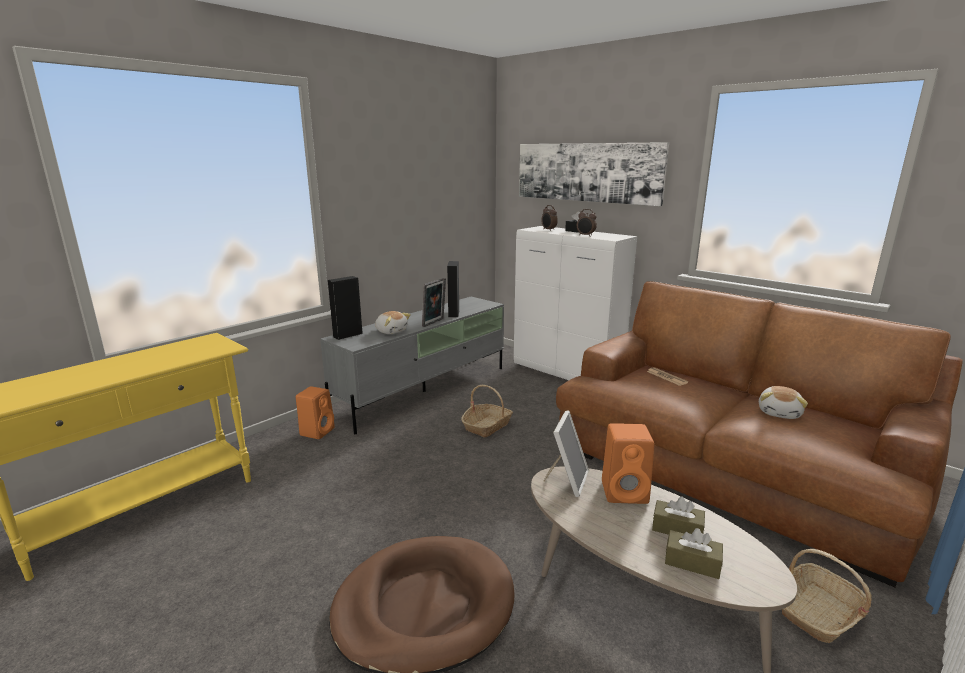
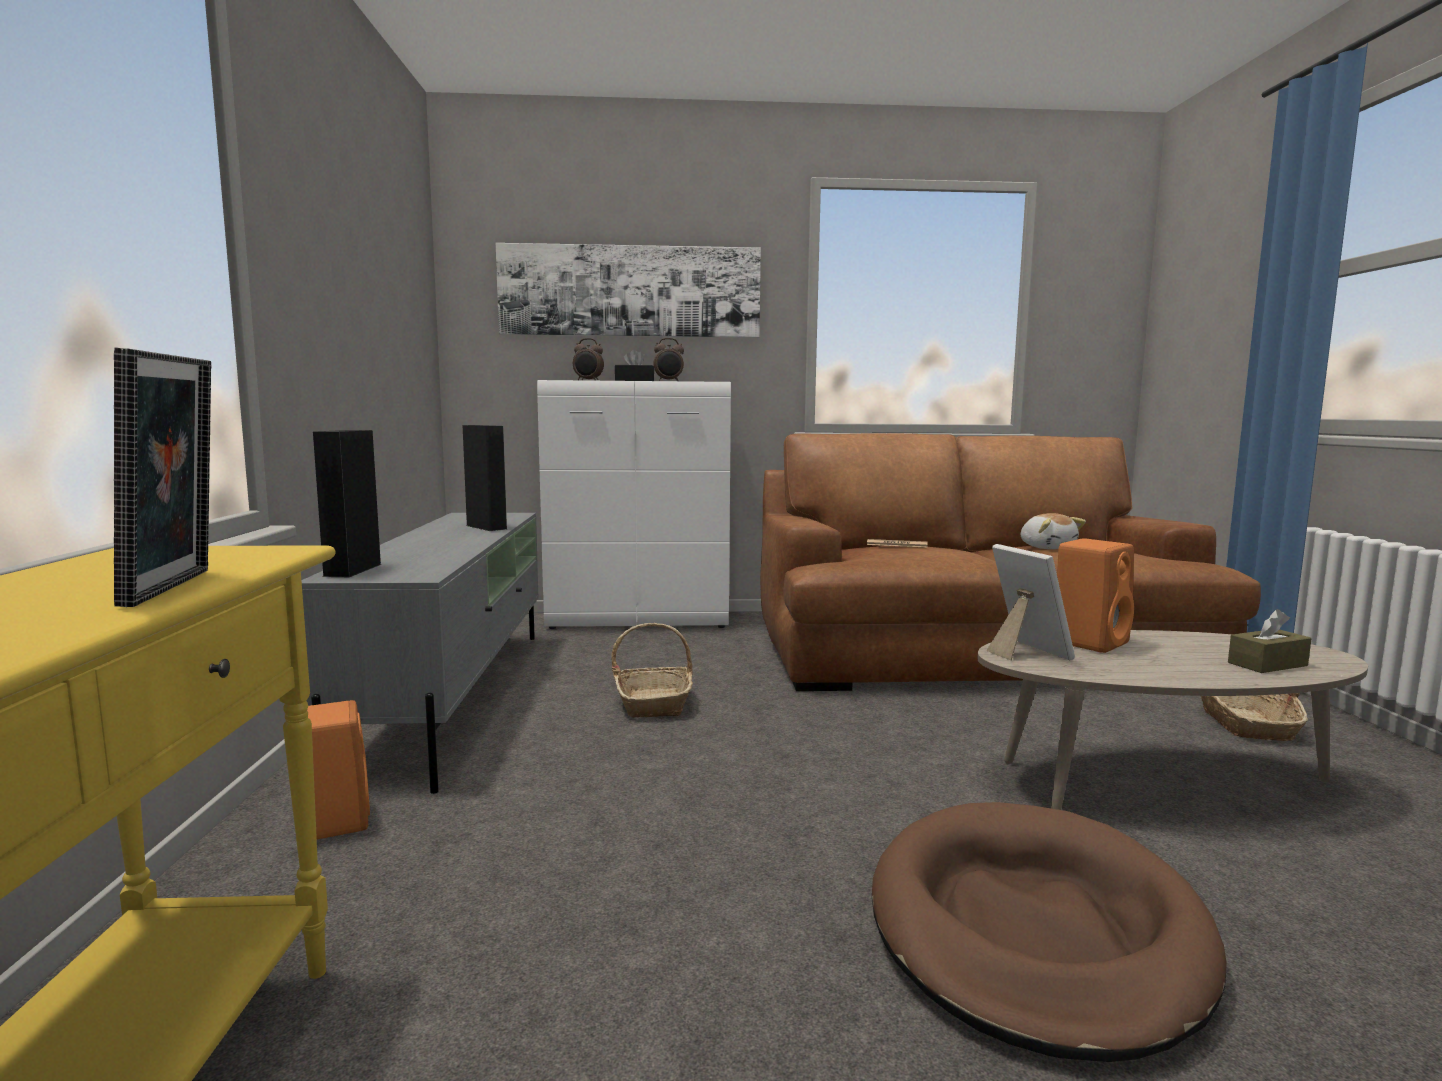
camera: 45 degrees left, 10 degrees down
plush toy [375,311,411,334] -> none
picture frame [422,278,446,327] -> picture frame moved to [114,347,211,607]
brown tissue box [652,497,705,535] -> none

